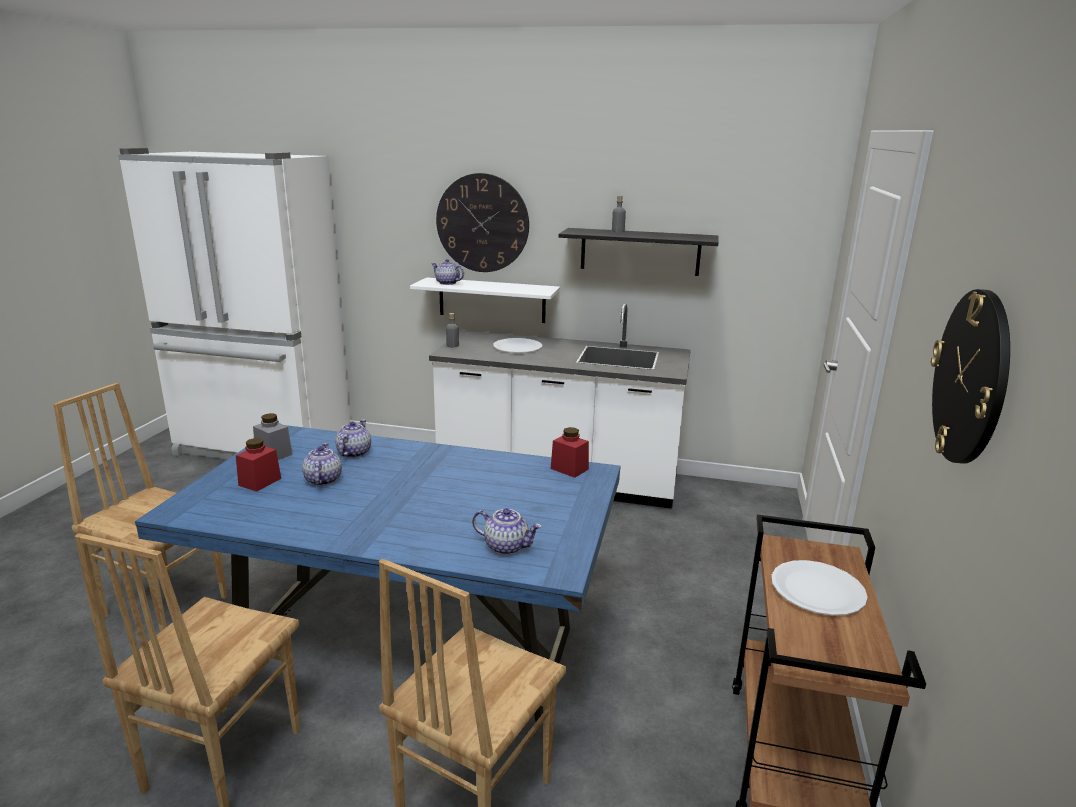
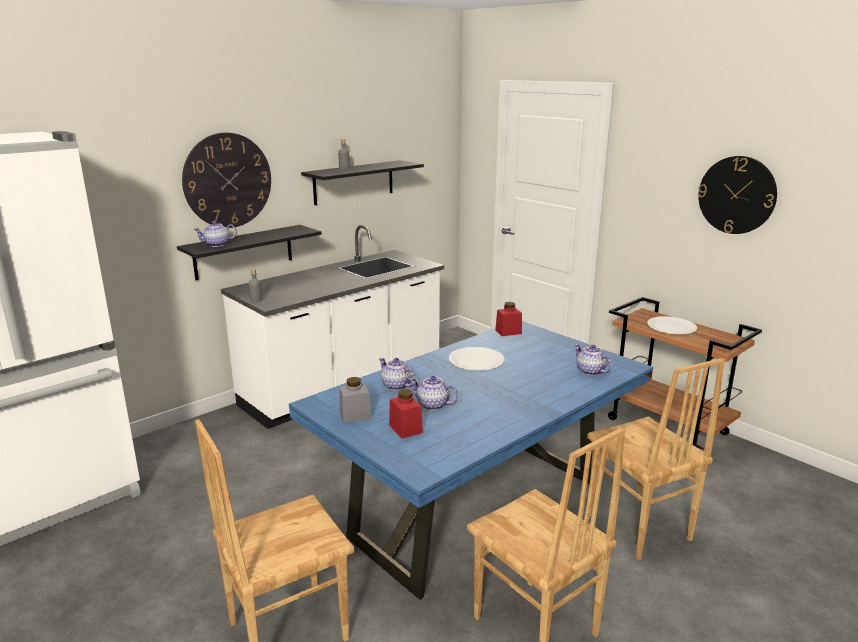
camera: 55 degrees left, 0 degrees up
white shelf [410,277,560,323] -> black shelf [177,225,322,280]
teapot [472,508,542,555] -> teapot turned 90 degrees counterclockwise [574,344,612,376]
white plate [493,338,542,353] -> white plate moved to [449,347,505,371]

